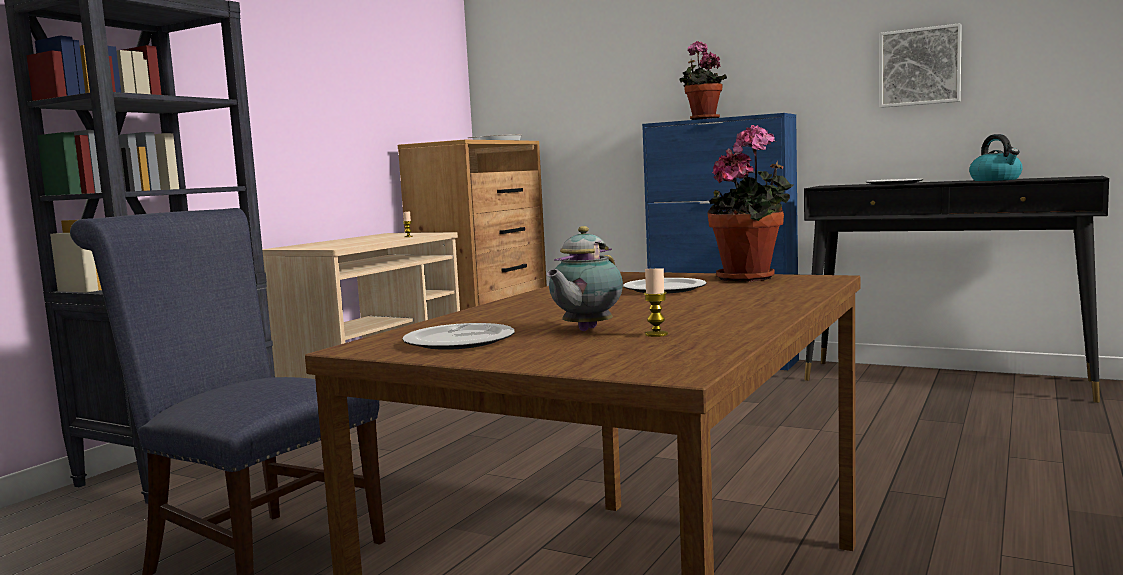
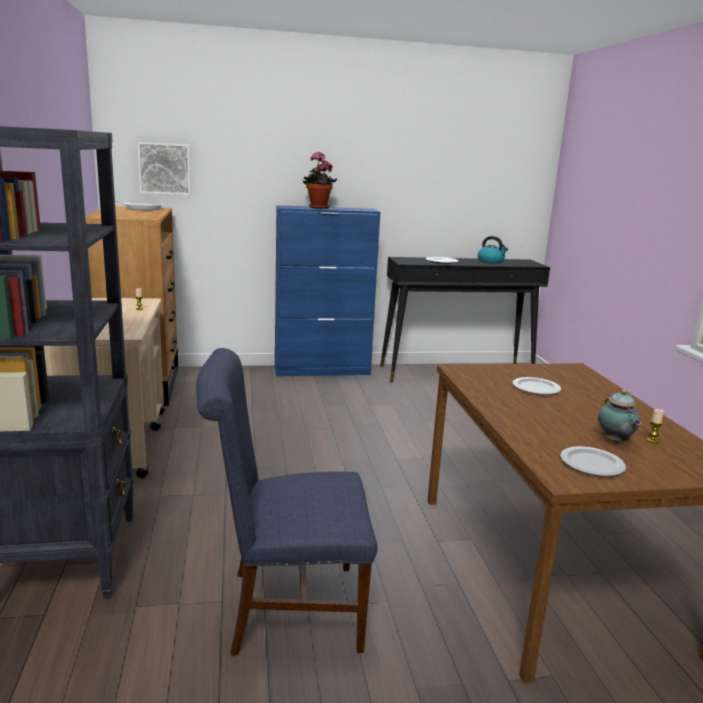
camera: 40 degrees left, 10 degrees up
potted plant [707,125,793,282] -> none
picture [880,23,962,108] -> picture moved to [137,142,191,195]

